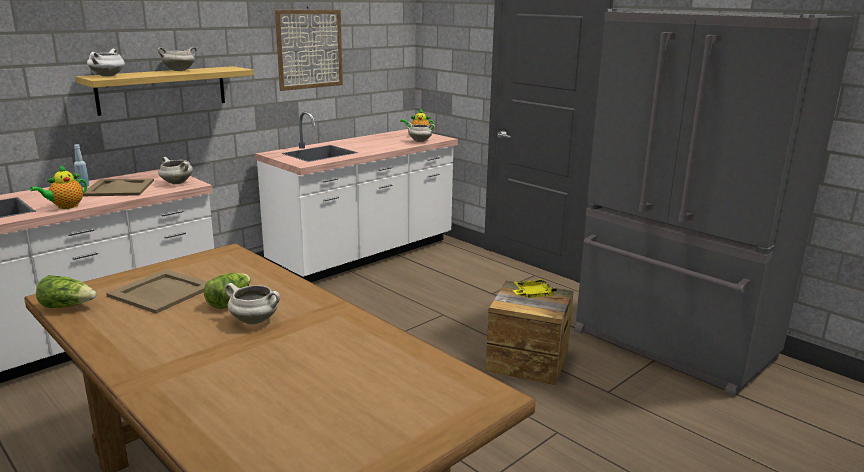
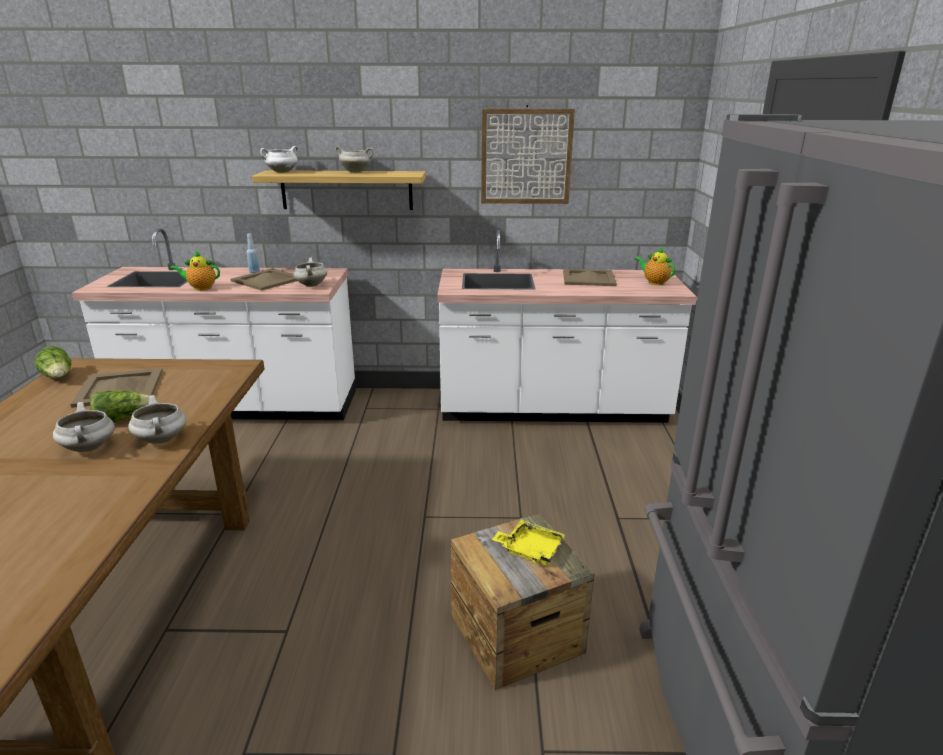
camera: 45 degrees right, 5 degrees up
white cooking pot [406,122,435,142] -> white cooking pot moved to [128,395,186,444]
none -> beige tray [563,269,617,286]

